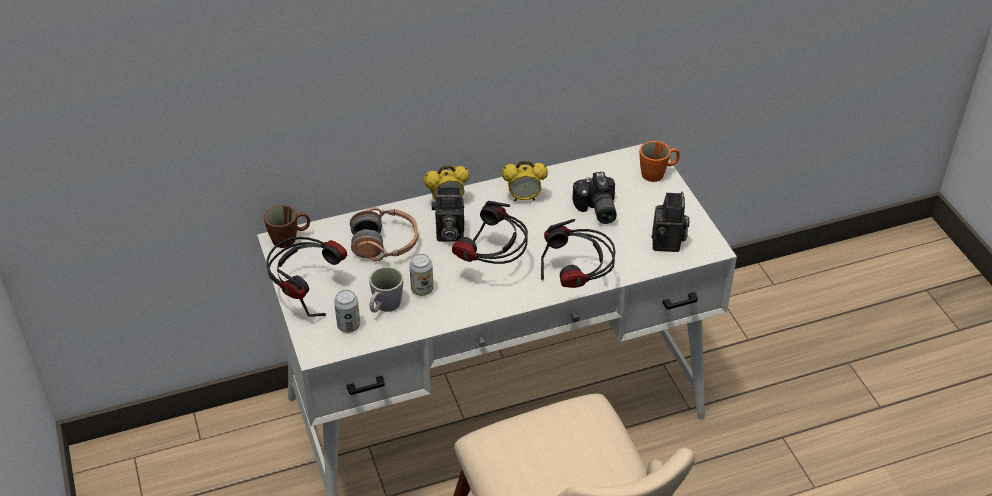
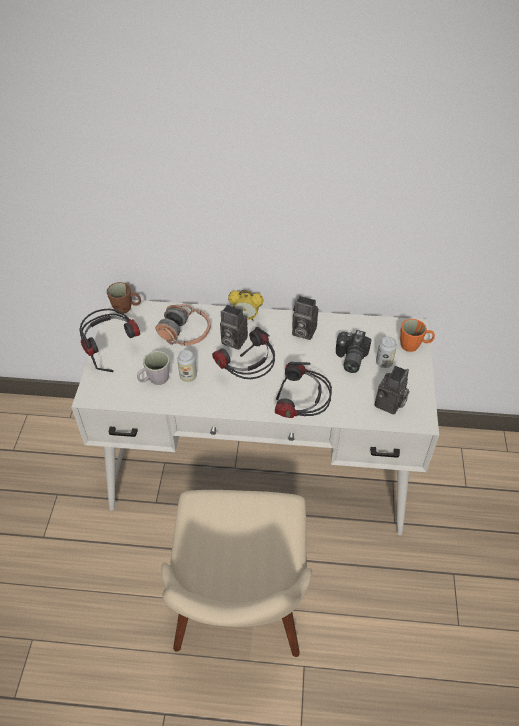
camera: 25 degrees right, 5 degrees up
can [334,290,360,333] -> can moved to [376,336,397,368]
alarm clock [502,161,548,201] -> camera [292,296,318,340]

